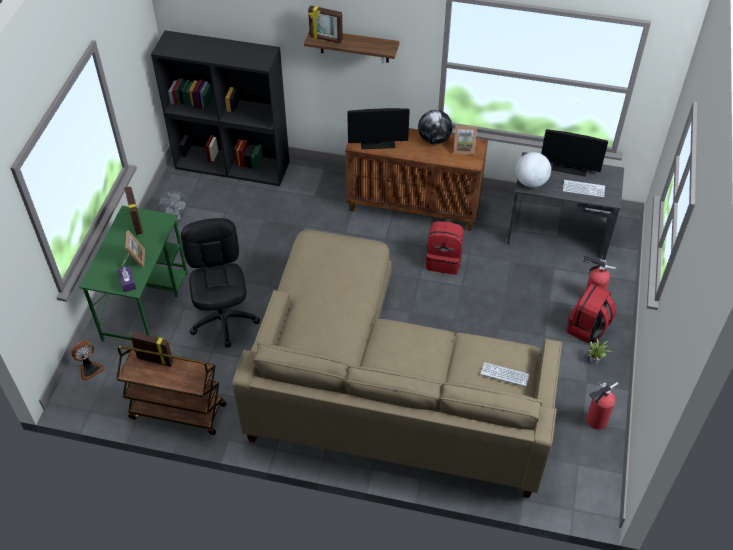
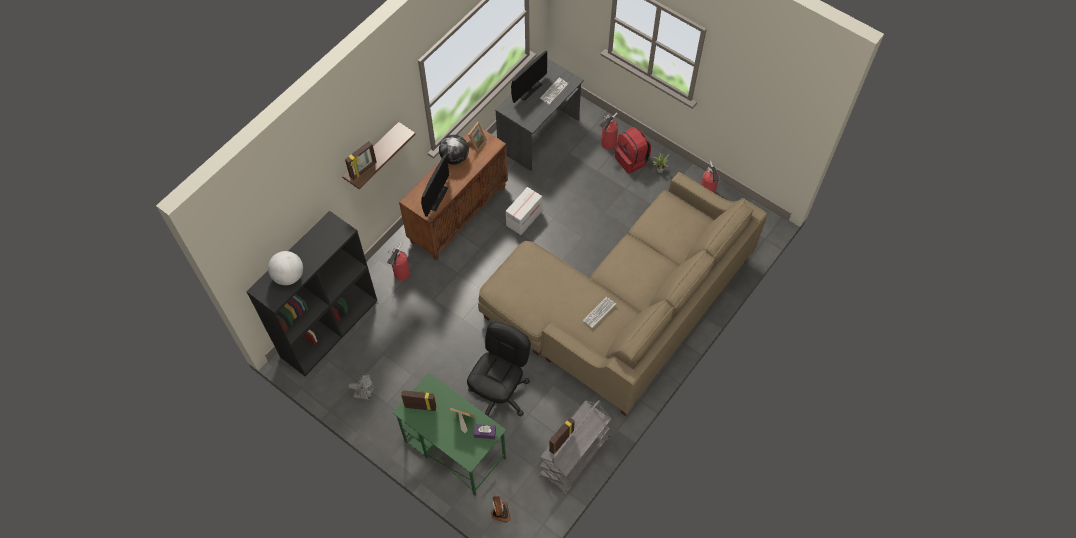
camera: 65 degrees left, 10 degrees up
brown cart [116,346,227,435] -> grey cart [539,400,611,495]
black office chair [181,218,260,348] -> black office chair turned 105 degrees clockwise [467,322,531,417]
red backpack [426,221,464,274] -> cardboard box [506,187,542,235]
keyboard [481,362,529,387] -> keyboard moved to [583,297,616,328]
globe [516,152,551,188] -> globe moved to [268,251,303,285]
none -> fire extinguisher [387,243,410,281]

